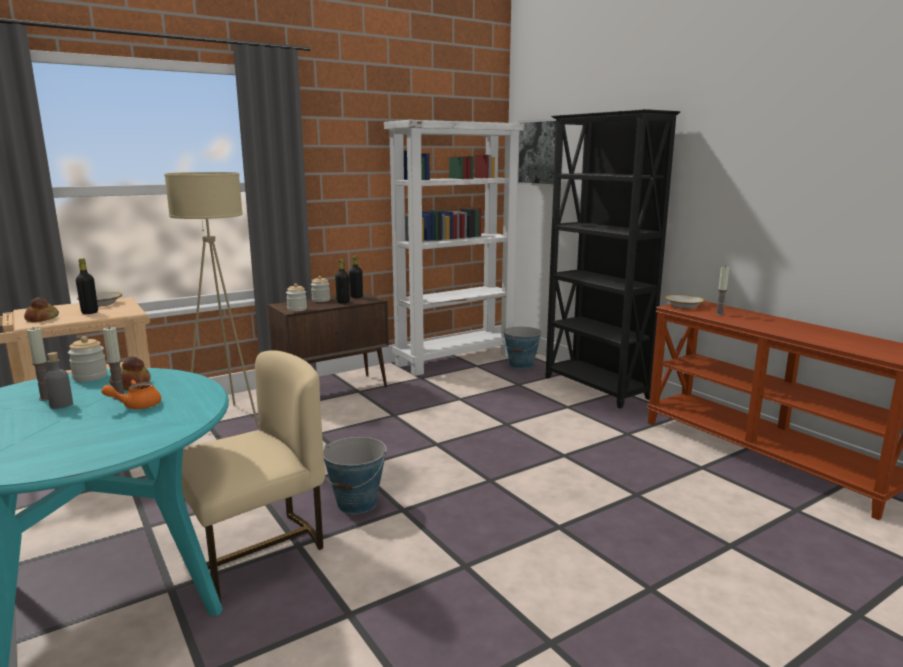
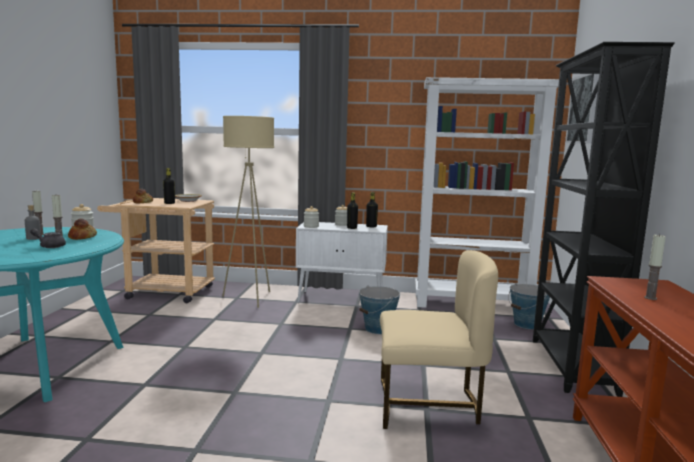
camera: 40 degrees right, 5 degrees down
orange teapot [101,380,161,409] -> grey teapot [30,228,66,248]
beige chair [182,350,325,603] -> beige chair moved to [380,250,498,429]
brown cabinet [268,292,389,388] -> white cabinet [296,222,388,303]
bucket [323,437,387,514] -> bucket moved to [358,285,400,334]
bowl [665,295,705,309] -> none

